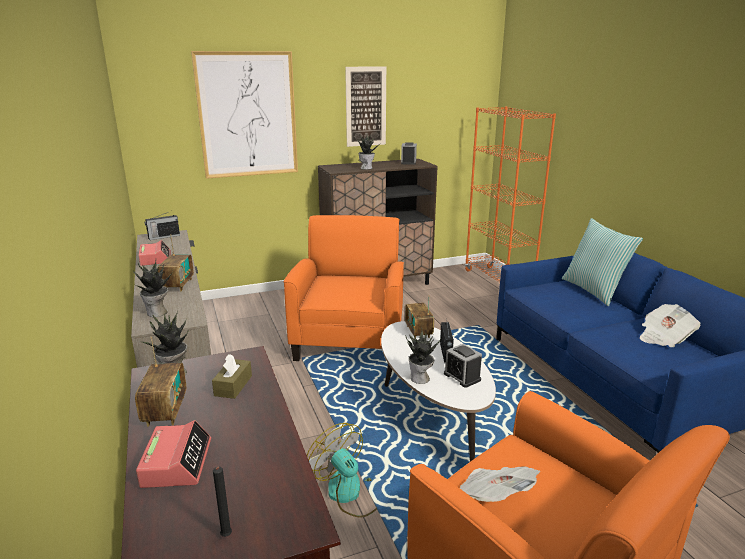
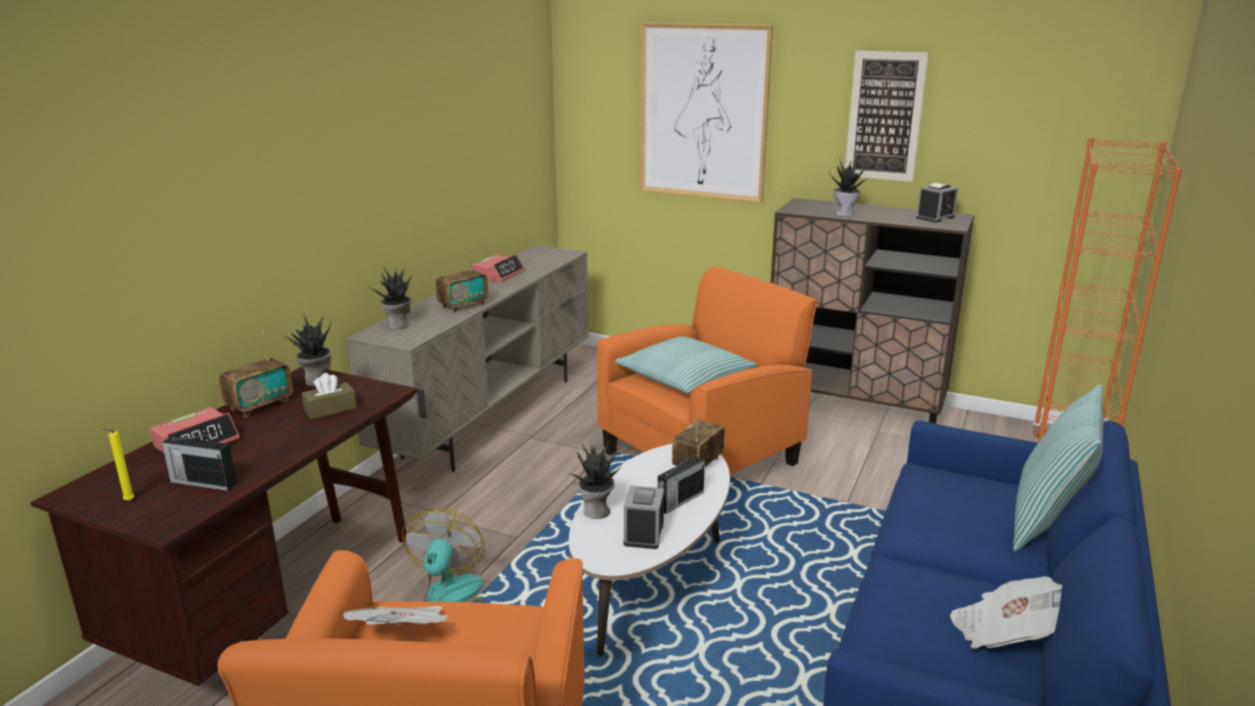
camera: 45 degrees right, 0 degrees up
radio [145,212,180,240] -> radio moved to [162,434,237,491]
black candle [213,467,232,537] -> yellow candle [103,429,134,501]
none -> pillow [615,336,758,393]

